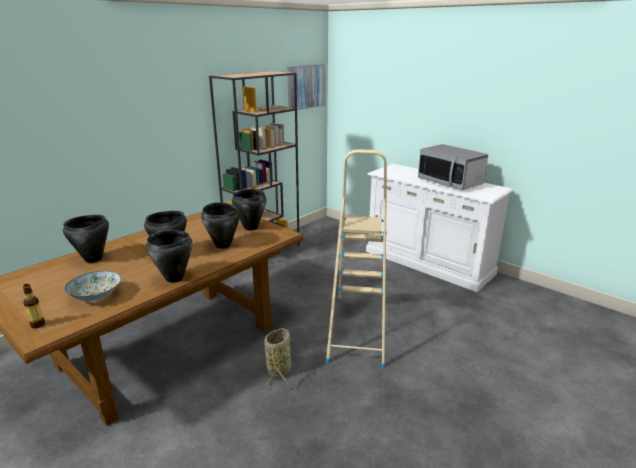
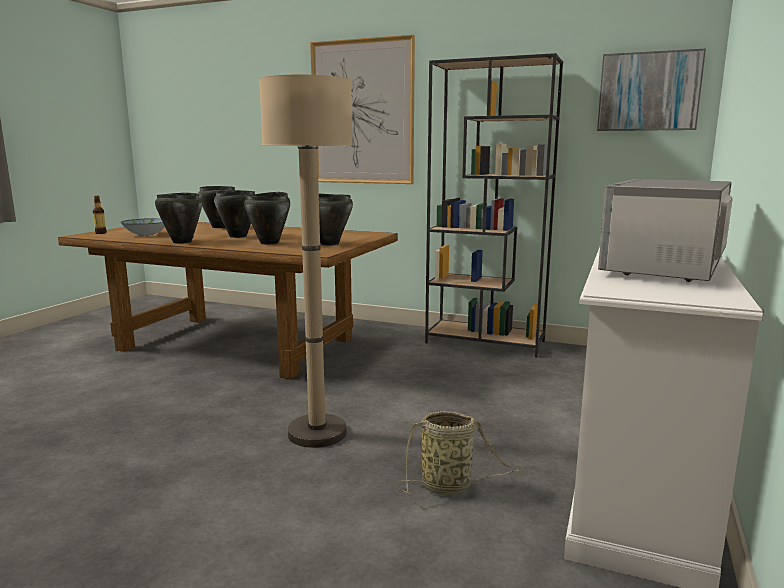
camera: 70 degrees right, 10 degrees down
basket [264,328,292,388] -> basket moved to [395,411,520,495]
beige step ladder [326,149,387,368] -> beige floor lamp [259,74,352,448]
none -> picture [310,34,415,184]

